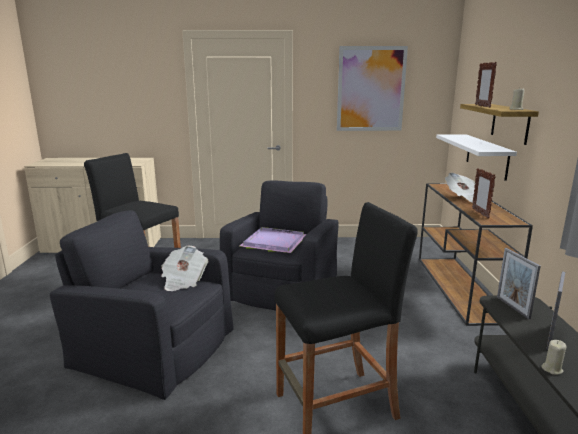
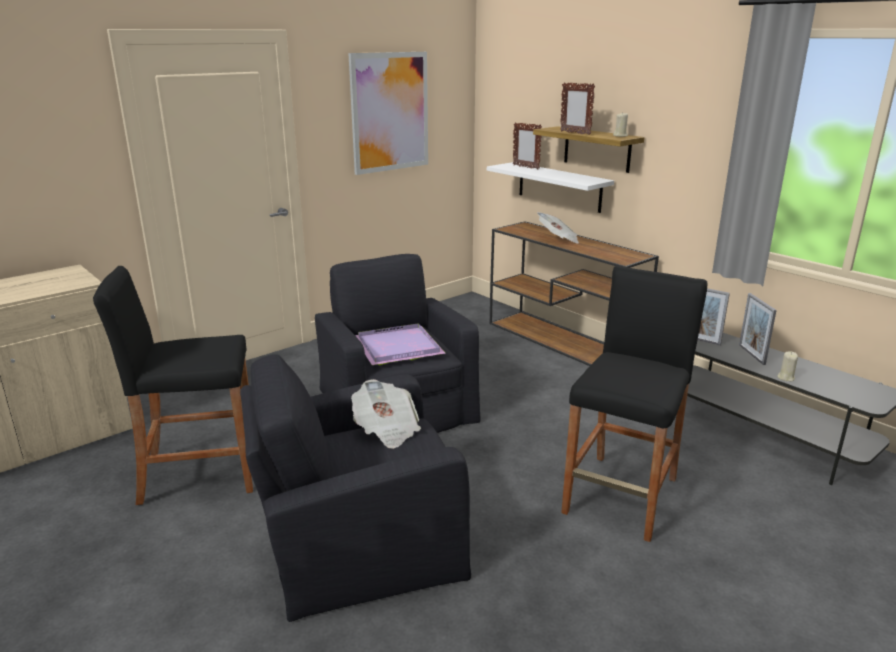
camera: 40 degrees left, 5 degrees up
picture frame [472,168,496,219] -> picture frame moved to [513,122,542,170]

